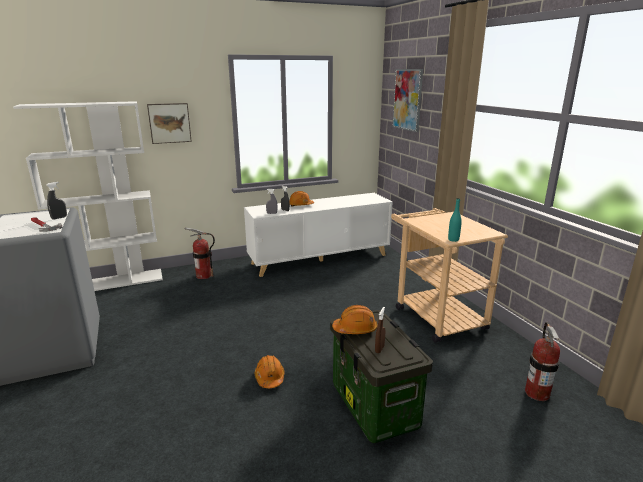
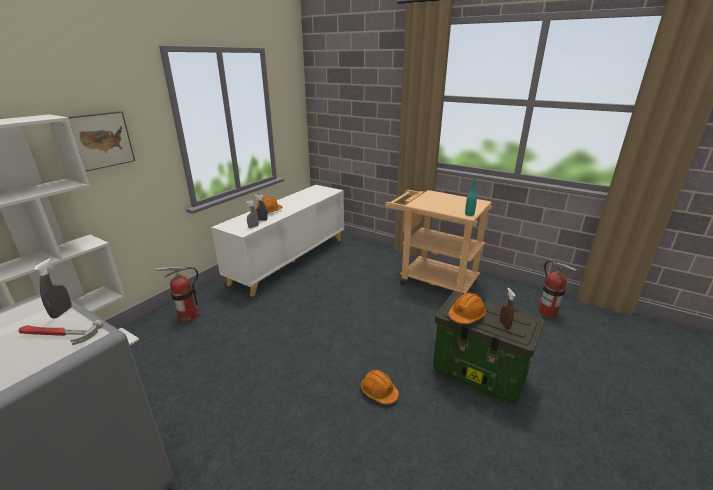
camera: 35 degrees left, 5 degrees up
picture [392,69,423,132] -> none

